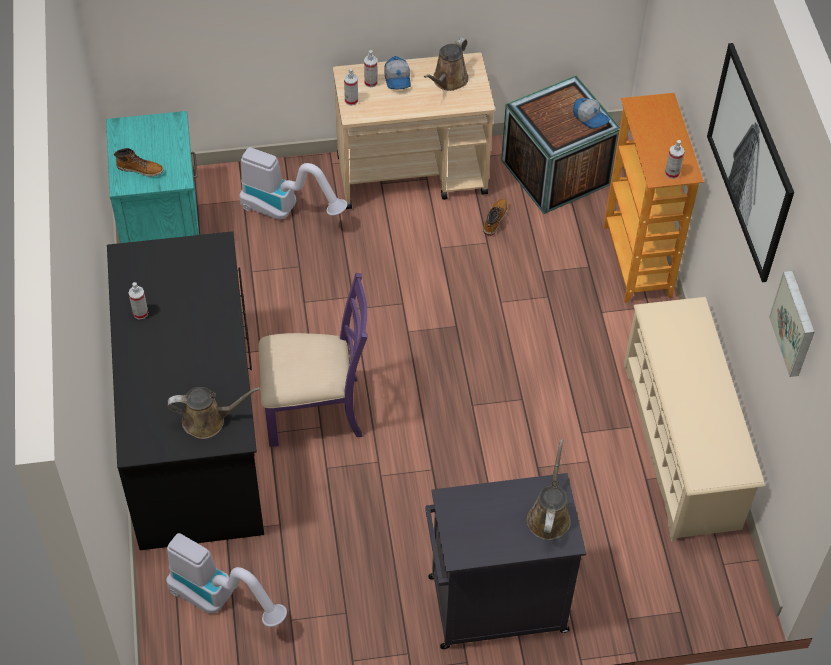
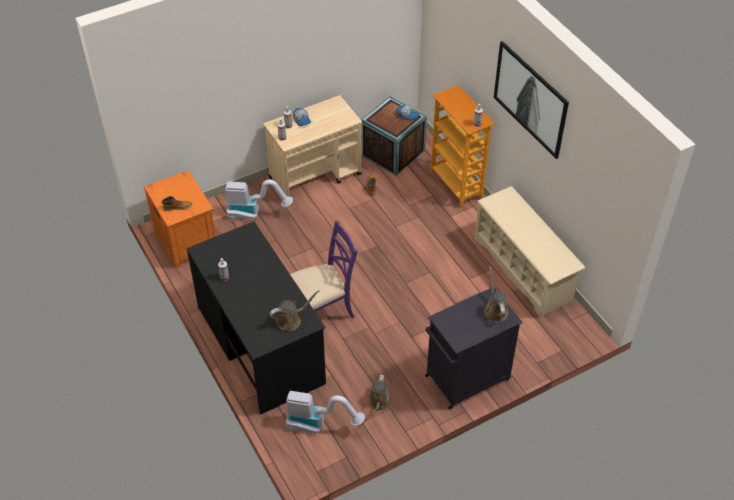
camera: 20 degrees left, 5 degrees down
turquoise nightstand [106,111,199,243] -> orange nightstand [144,170,216,268]
brown watering can [424,37,469,91] -> brown watering can moved to [368,375,391,413]
picture [769,271,814,377] -> none

